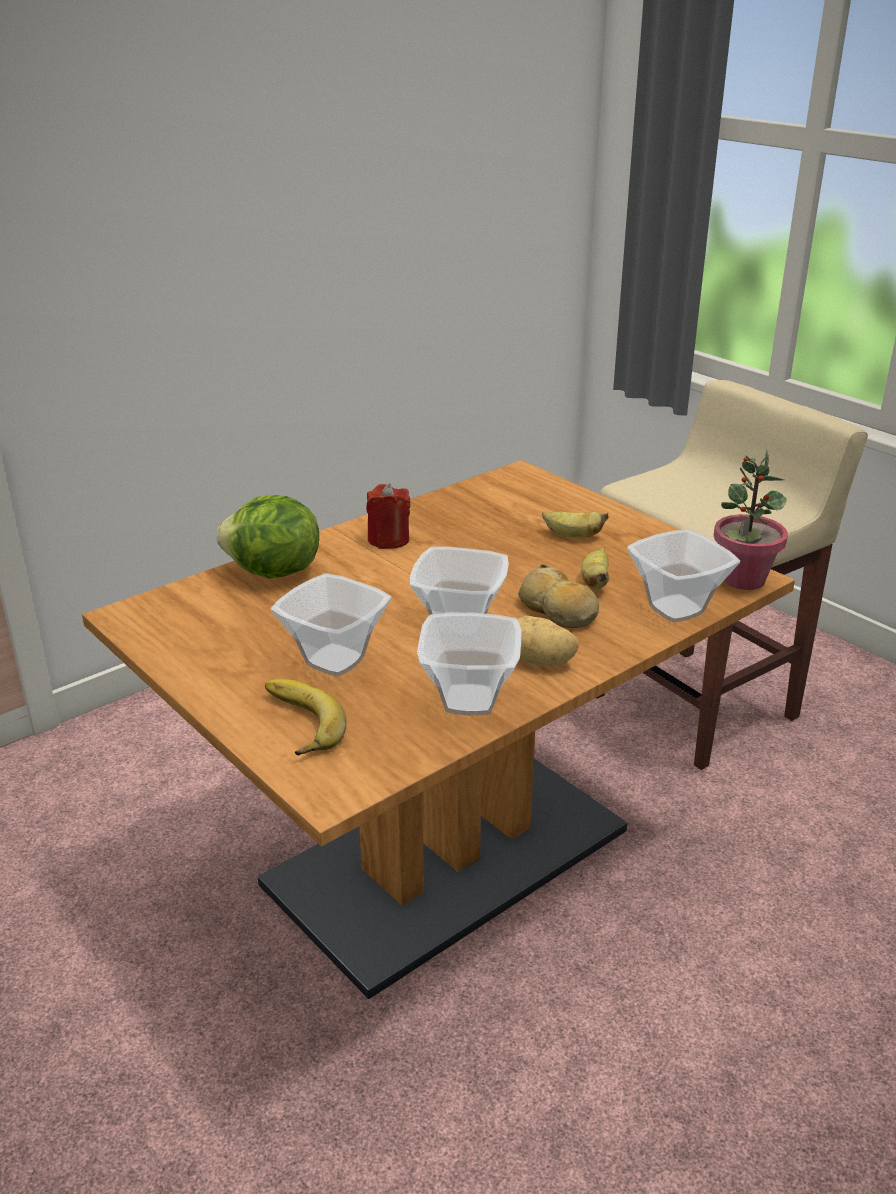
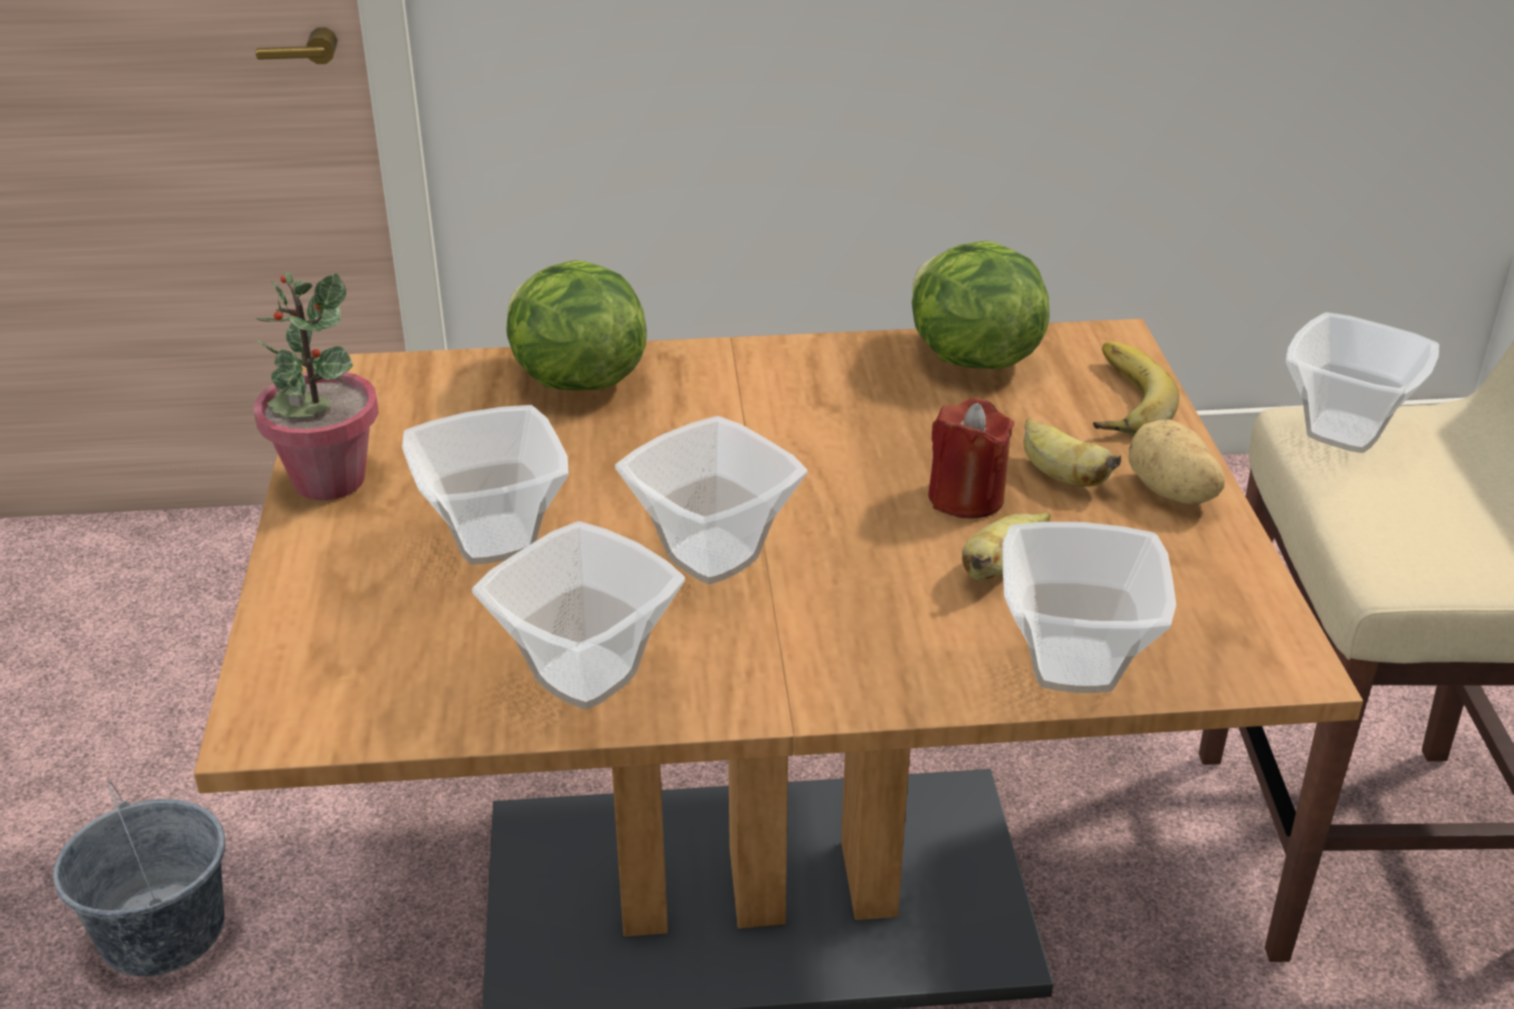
camera: 35 degrees right, 5 degrees up
banana [265,679,346,756] -> banana moved to [1093,341,1179,436]
red candle [366,483,410,549] -> red candle moved to [928,397,1014,519]
potato [517,616,579,665] -> potato moved to [1129,419,1225,505]
bread [518,564,599,628] -> none
potted plant [714,449,788,590] -> potted plant moved to [254,272,379,500]
none -> grey bucket [53,782,225,976]
none -> lettuce [912,241,1050,369]
none -> bowl [1286,312,1439,453]

